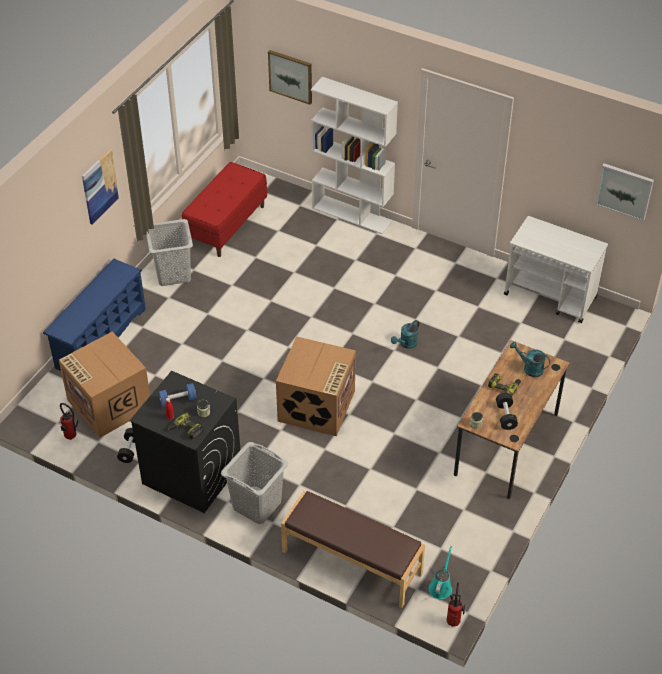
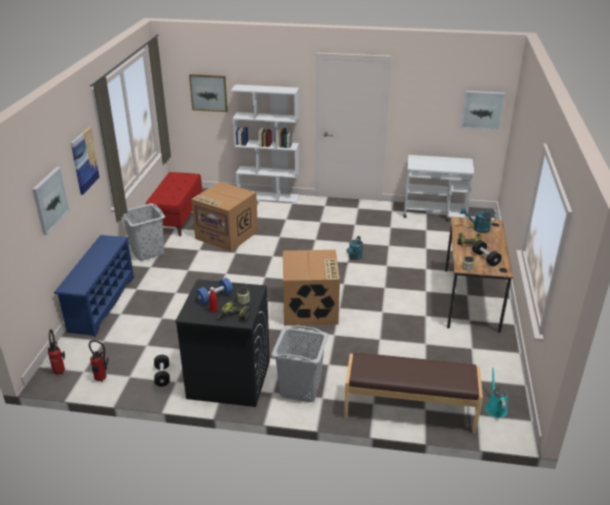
camera: 20 degrees left, 15 degrees down
cardboard box [59,332,150,438] -> cardboard box moved to [191,182,258,251]
fire extinguisher [447,583,465,627] -> fire extinguisher moved to [48,329,65,375]
none -> picture [32,167,70,235]

